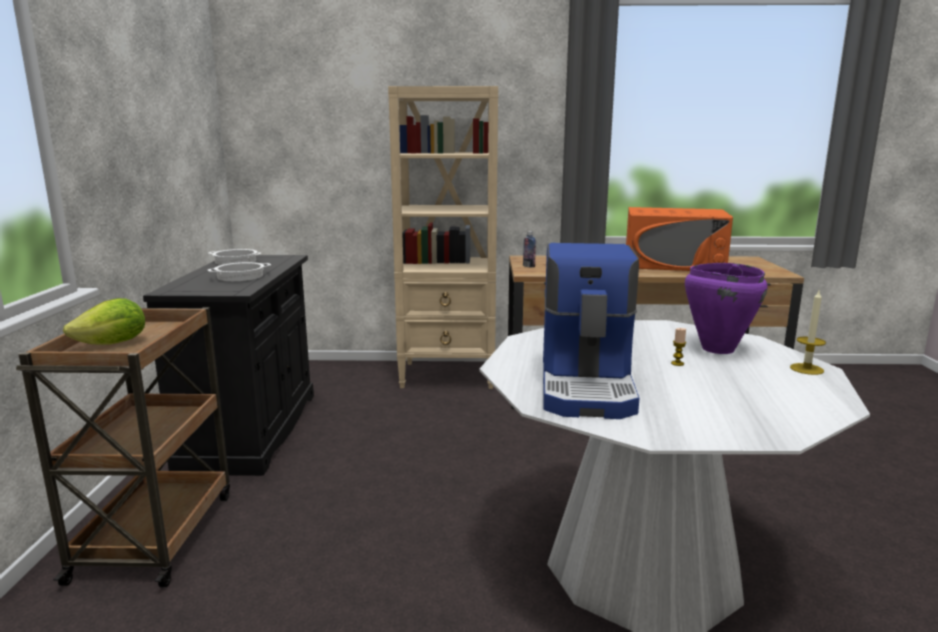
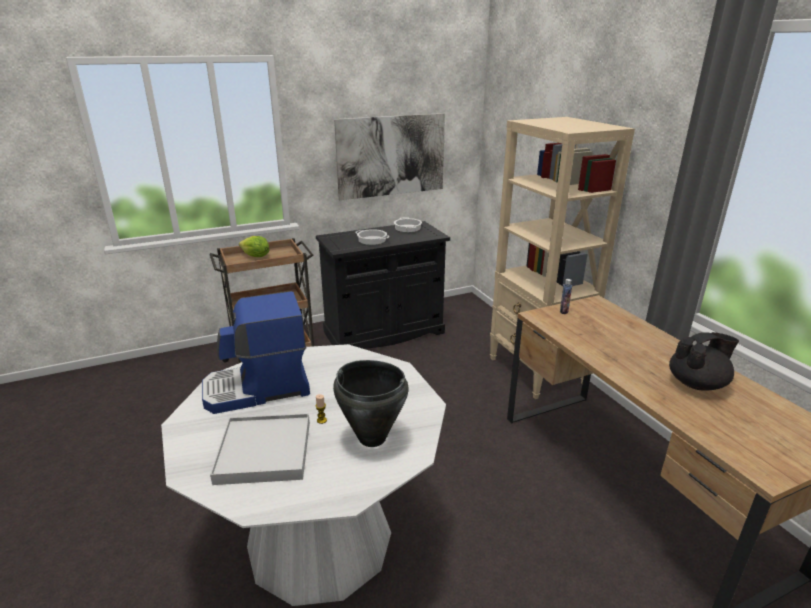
camera: 65 degrees right, 10 degrees up
orange microwave [626,207,733,271] -> black teapot [669,332,739,391]
purple cooking pot [685,263,767,354] -> black cooking pot [333,360,409,447]
candle [790,291,826,375] -> none
none -> white tray [210,414,310,485]
none -> picture [334,113,445,200]

